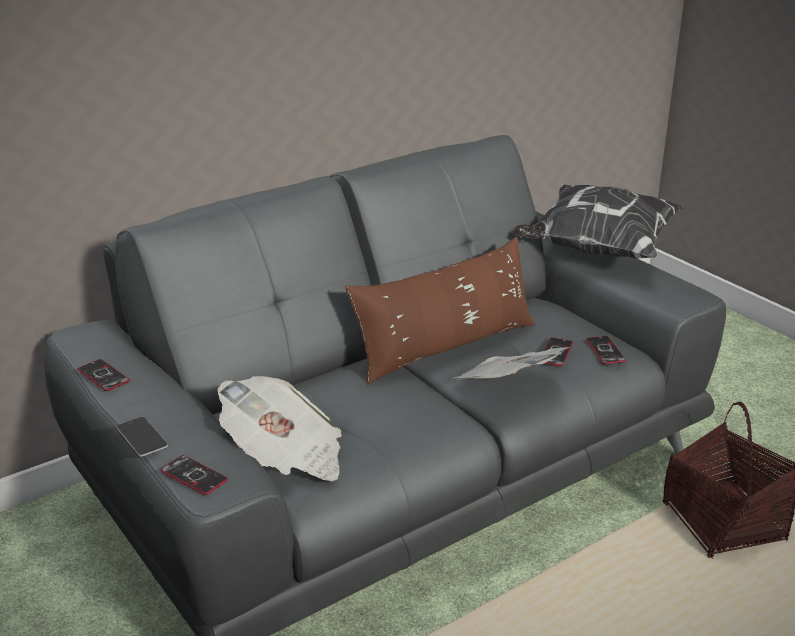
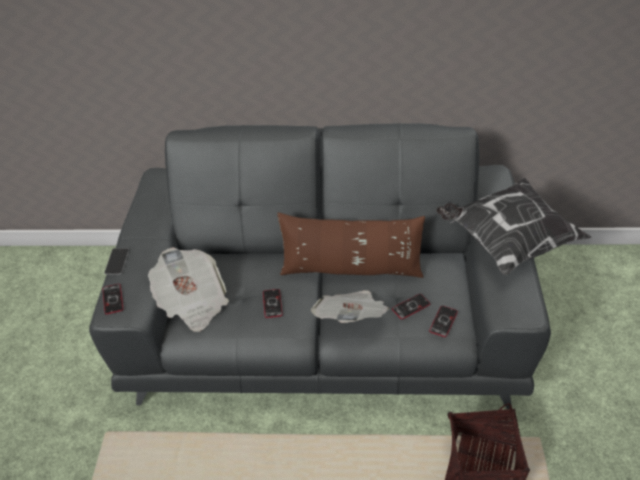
camera: 40 degrees right, 15 degrees up
phone [78,359,130,391] -> phone moved to [263,289,283,318]

